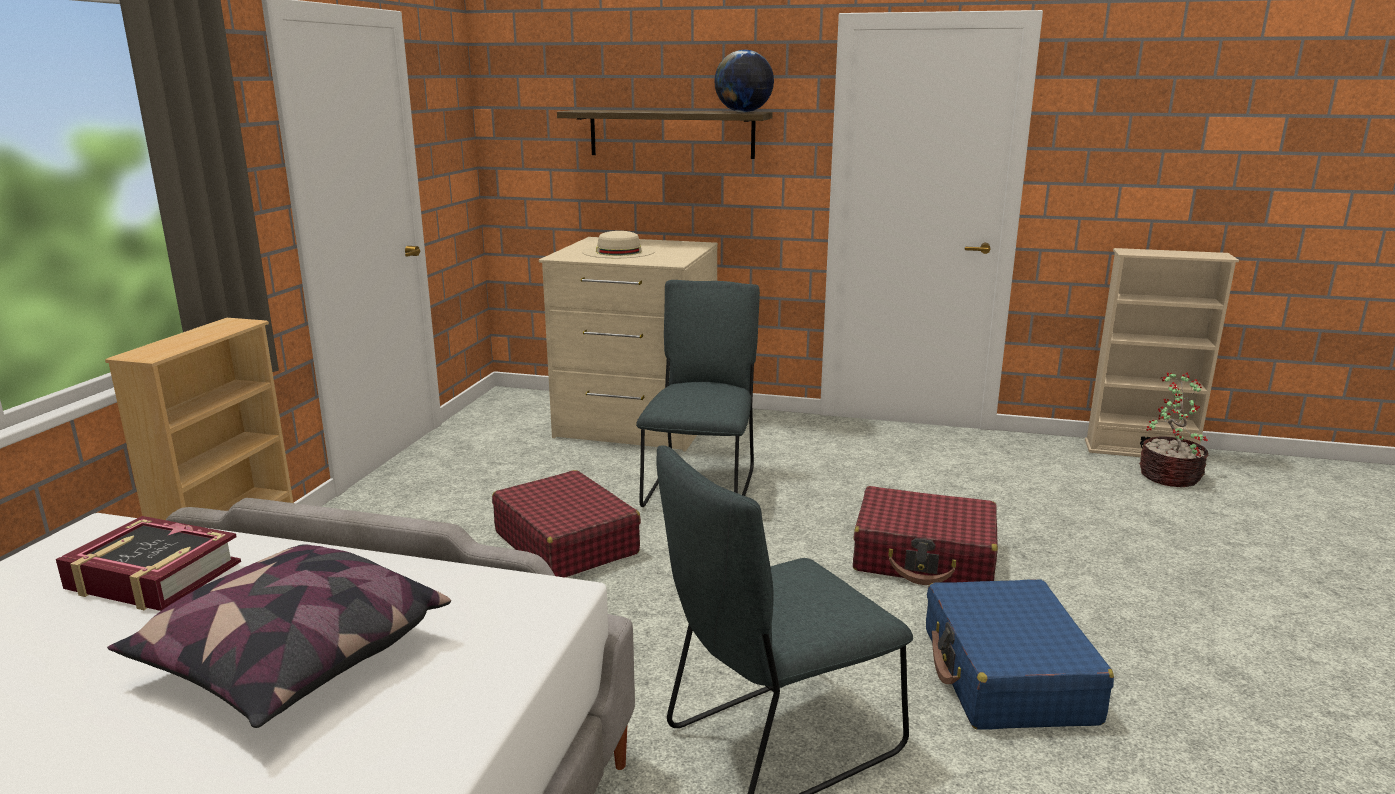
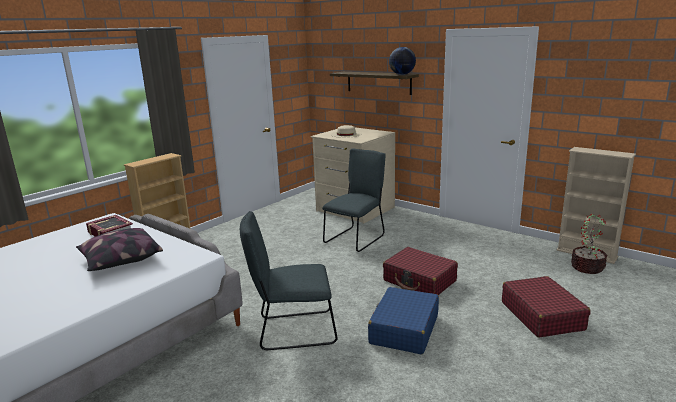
camera: 25 degrees right, 0 degrees up
red suitcase [492,470,641,577] -> red suitcase moved to [502,276,590,338]

